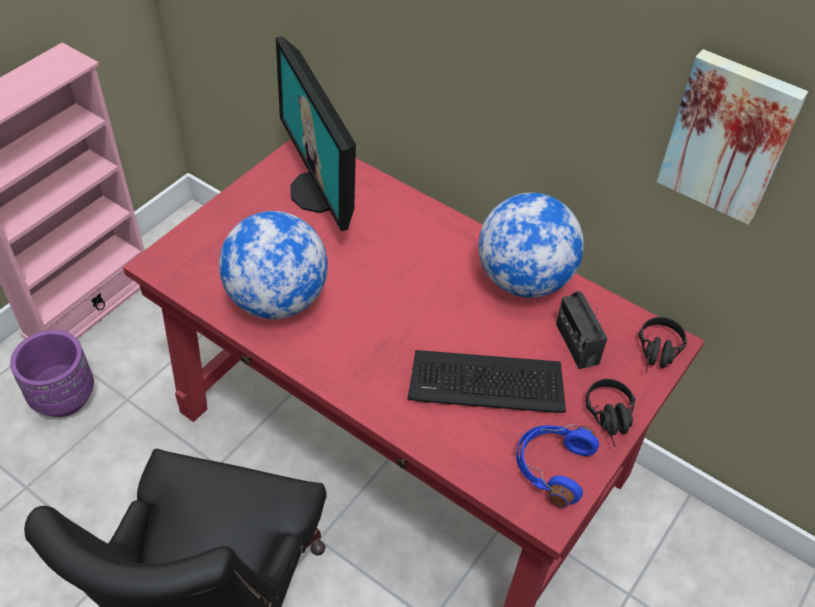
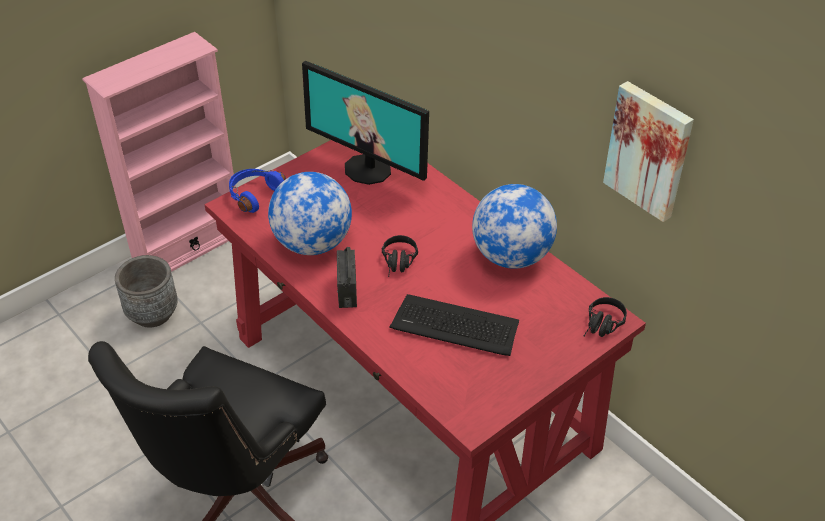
camera: 15 degrees right, 5 degrees down
purple planter [10,330,94,417] -> grey planter [115,255,178,328]
monitor [276,36,356,231] -> monitor turned 45 degrees counterclockwise [302,61,429,185]
blue headphones [516,424,599,507] -> blue headphones moved to [229,169,286,213]
radio [556,291,608,369] -> radio moved to [337,247,357,308]
black headphones [586,379,635,447] -> black headphones moved to [382,235,418,277]

